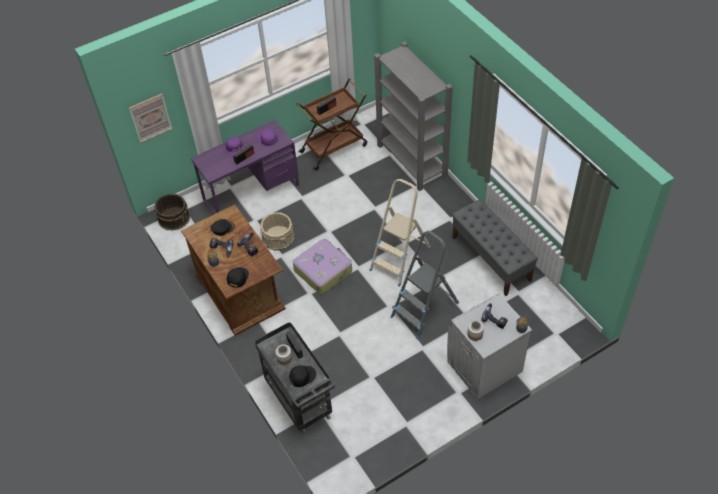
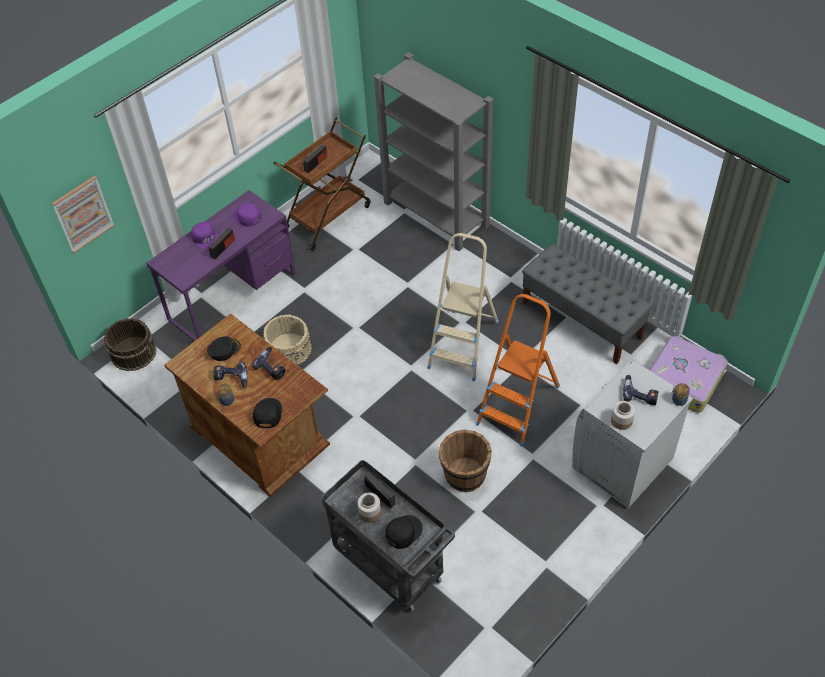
camera: 15 degrees left, 0 degrees up
suitcase [293,239,352,294] -> suitcase moved to [649,336,728,413]
grey step ladder [390,231,459,339] -> orange step ladder [476,294,560,446]
none -> brown bucket [439,429,492,492]

